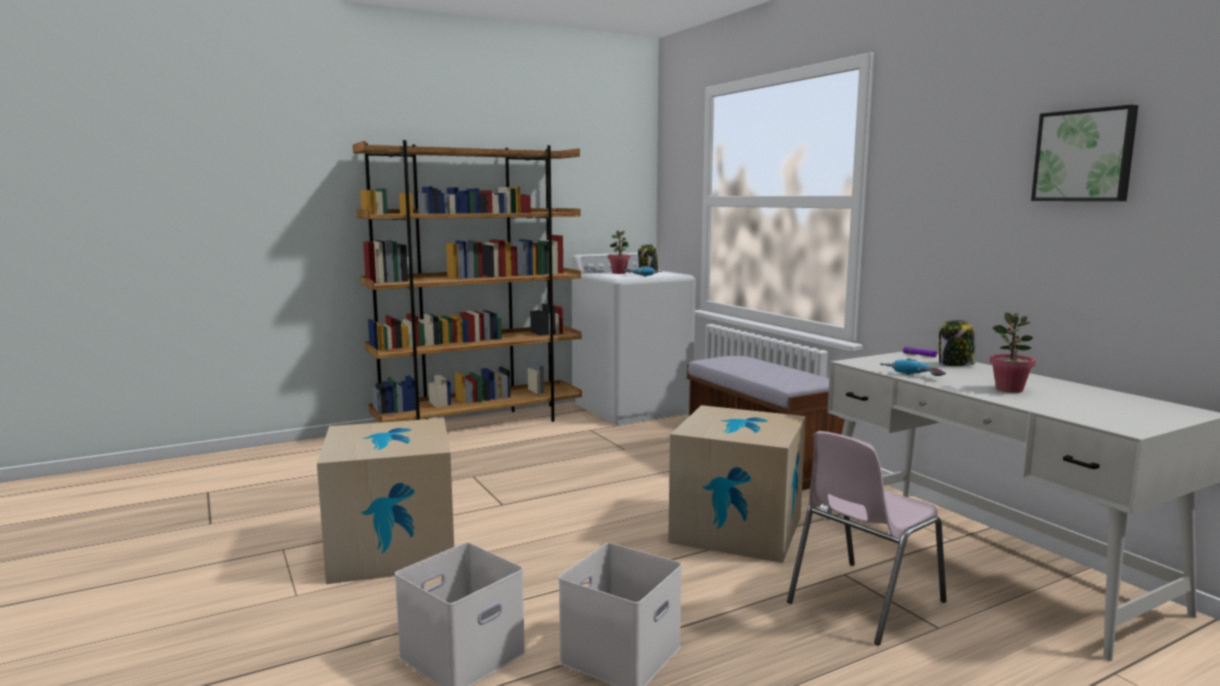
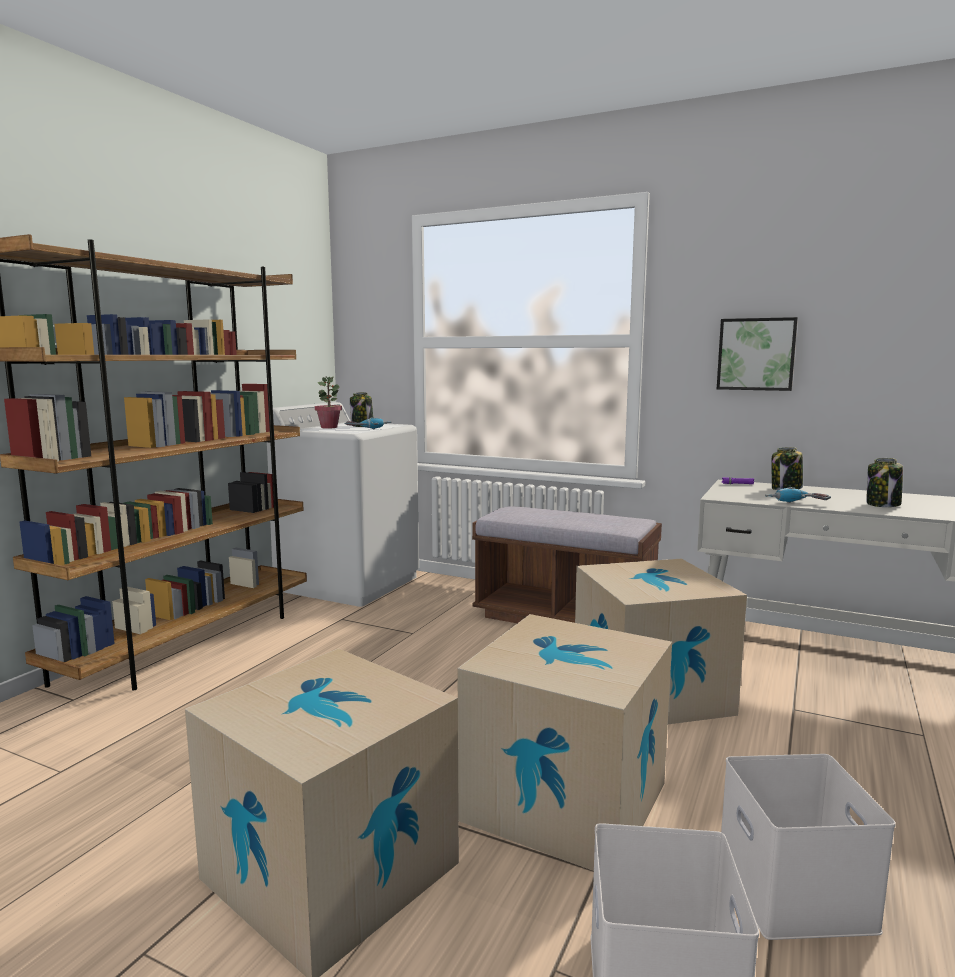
camera: 35 degrees left, 0 degrees up
pink chair [787,431,947,646] -> none
potted plant [989,312,1036,393] -> jar [866,458,903,507]
picture [1031,105,1138,201] -> picture moved to [717,317,798,391]
none -> cardboard box [457,614,672,871]

